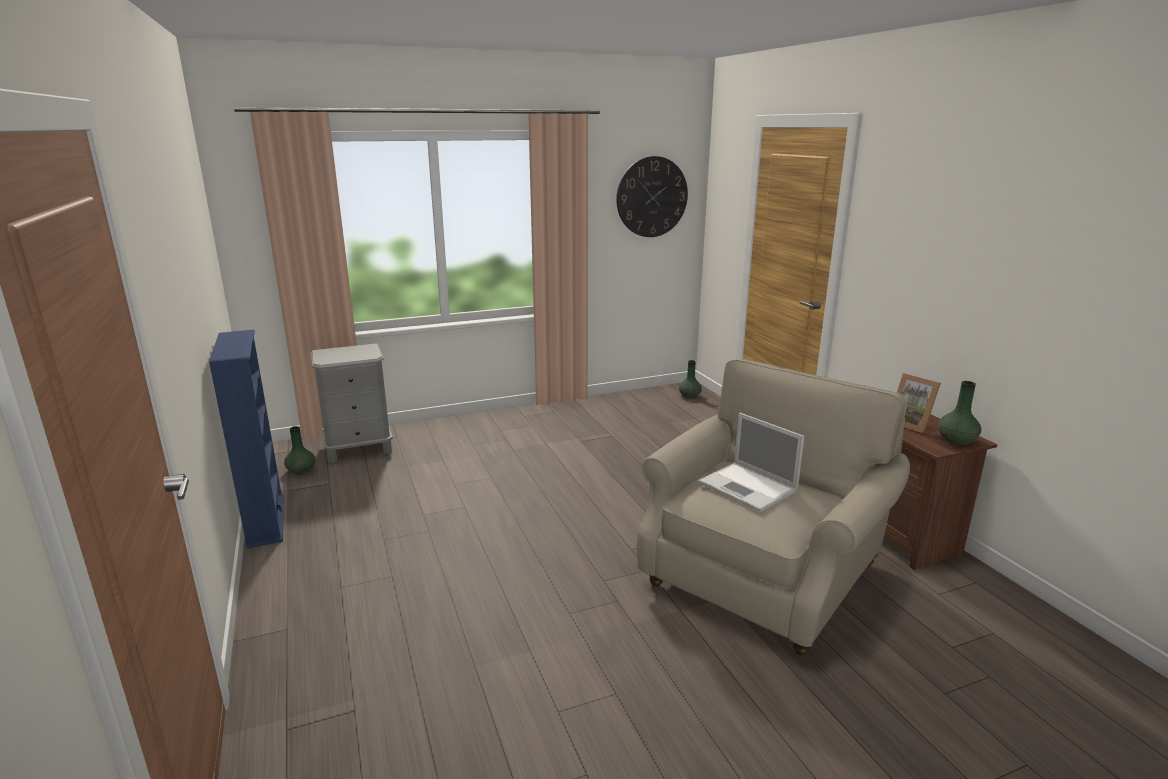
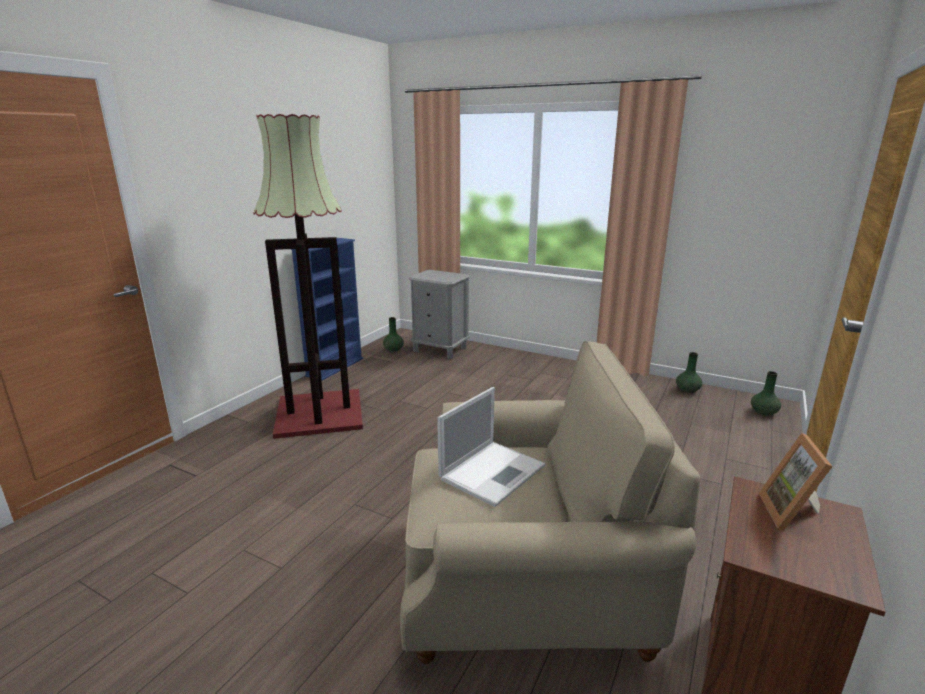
camera: 50 degrees right, 0 degrees up
wall clock [616,156,688,237] -> none
laptop [699,413,805,512] -> laptop turned 150 degrees counterclockwise [437,387,545,507]
green vase [938,381,981,445] -> green vase moved to [676,352,702,393]
none -> floor lamp [254,114,363,439]

